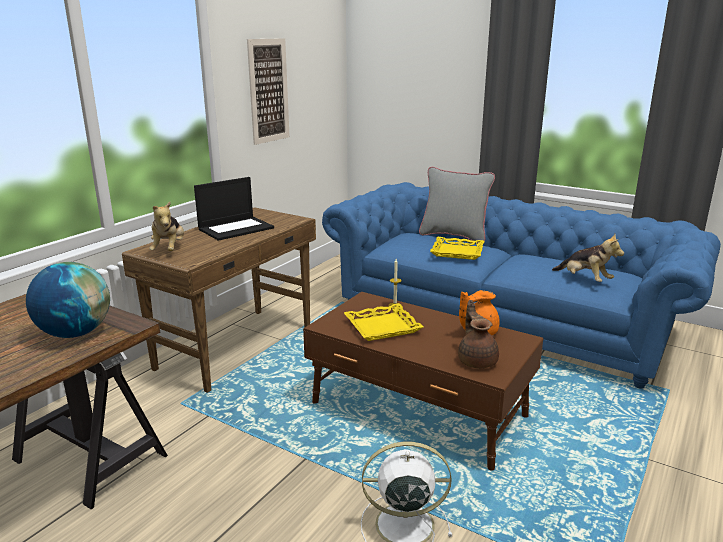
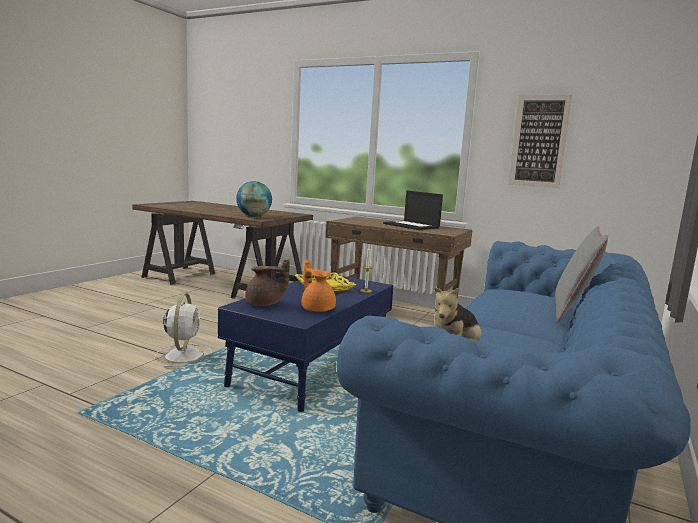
camera: 85 degrees right, 10 degrees down
plush toy [149,202,184,251] -> none
brown coffee table [303,292,544,471] -> blue coffee table [218,275,394,412]
yellow tray [430,237,485,260] -> none

